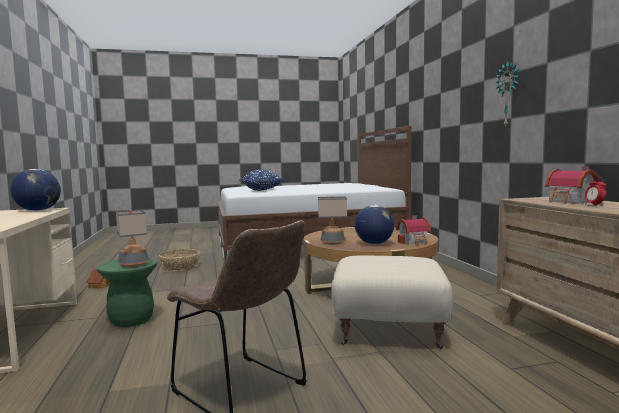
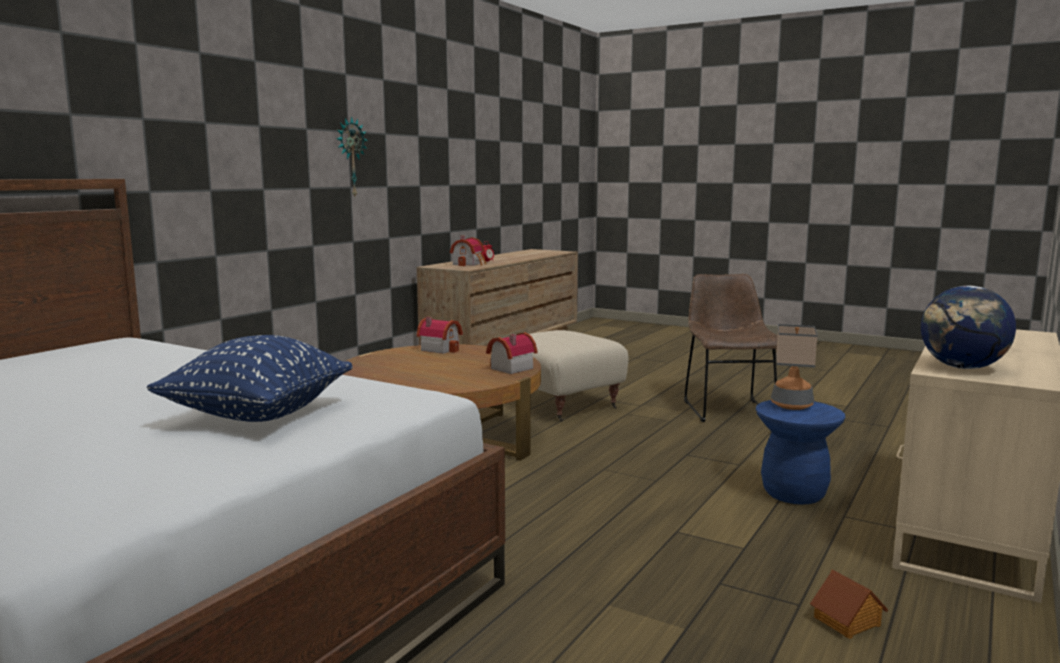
camera: 135 degrees left, 5 degrees up
green stool [97,258,158,327] -> blue stool [756,400,845,504]
basket [159,249,200,271] -> none
table lamp [318,196,347,245] -> toy house [486,332,538,374]
globe [355,205,394,244] -> none

